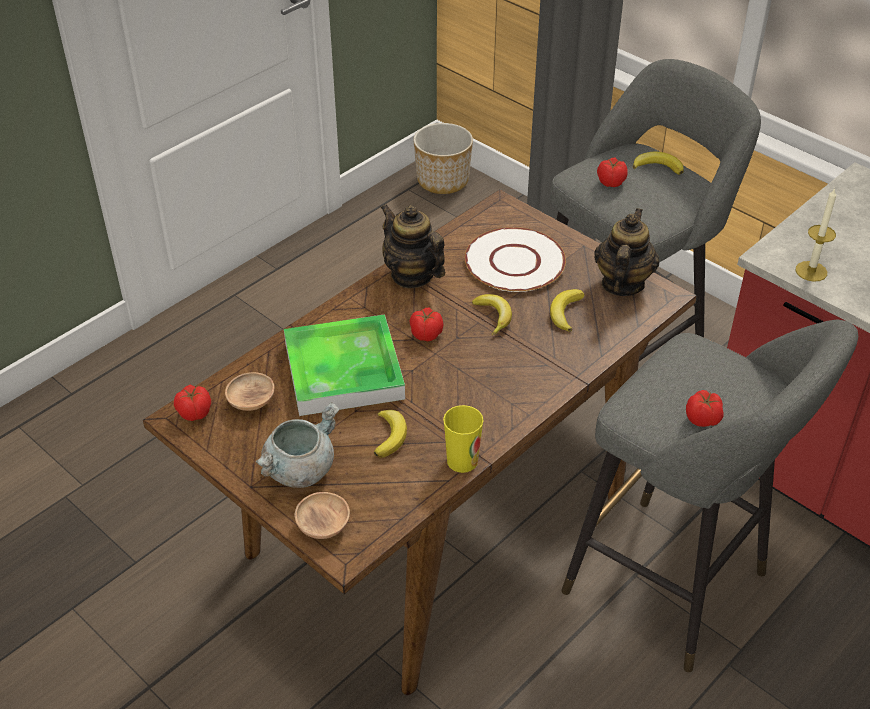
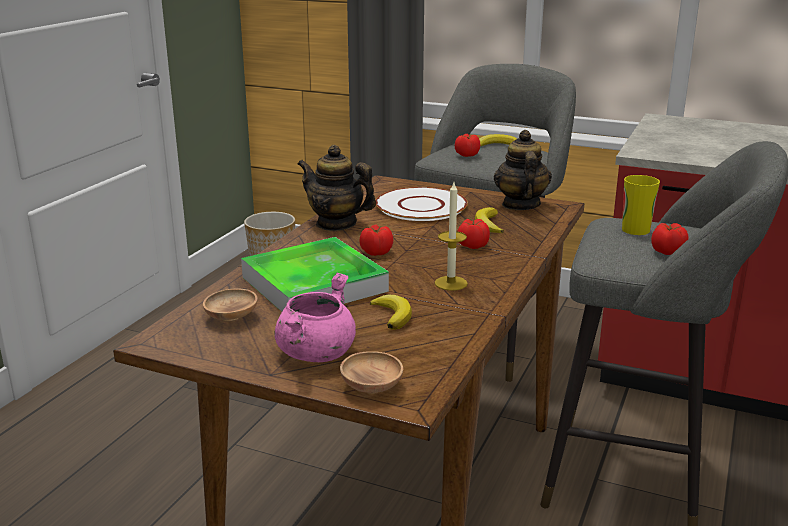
camera: 20 degrees left, 20 degrees down
tomato [174,384,211,421] -> tomato moved to [458,219,490,249]
grey cooking pot [256,402,339,488] -> pink cooking pot [274,273,356,362]
cup [443,405,484,473] -> cup moved to [622,175,660,235]
banana [472,294,512,336] -> none
candle [795,188,836,282] -> candle moved to [434,183,468,291]

